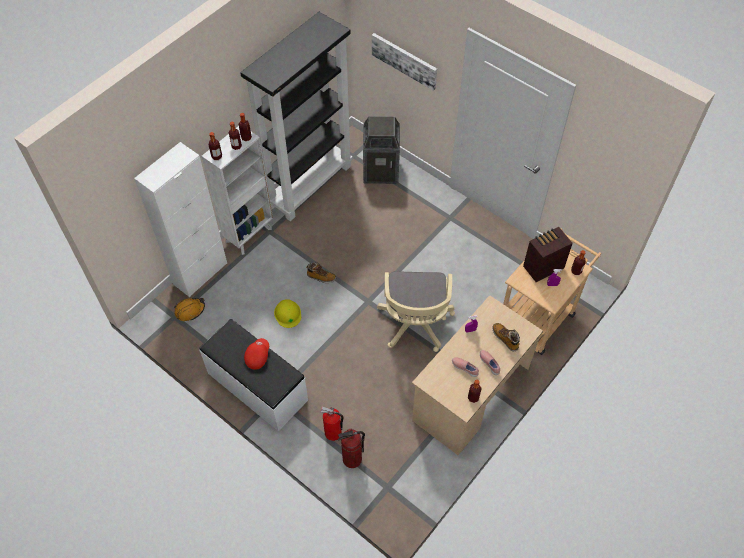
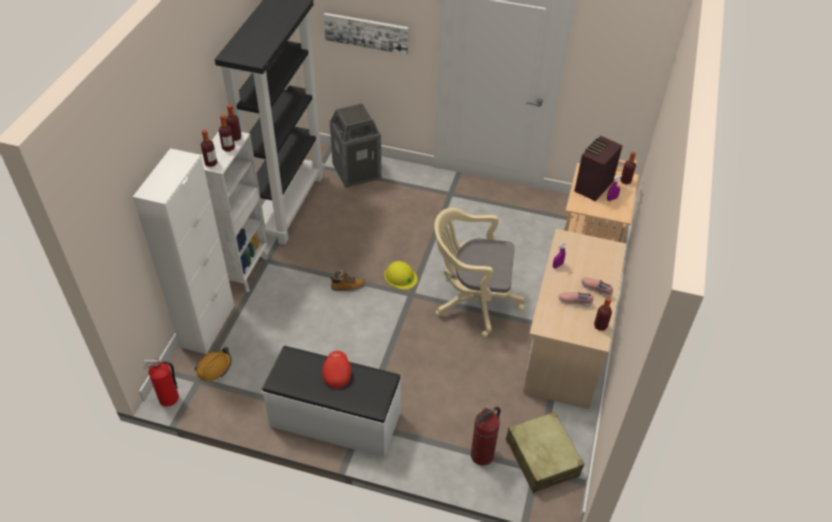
camera: 25 degrees left, 10 degrees down
yellow hard hat [274,299,301,328] -> yellow hard hat moved to [384,261,418,290]
fire extinguisher [320,407,343,441] -> fire extinguisher moved to [144,358,179,406]
beige office chair [377,271,455,352] -> beige office chair turned 120 degrees clockwise [434,208,525,337]
boot [492,323,520,352] -> none
none -> beige suitcase [506,412,584,493]

